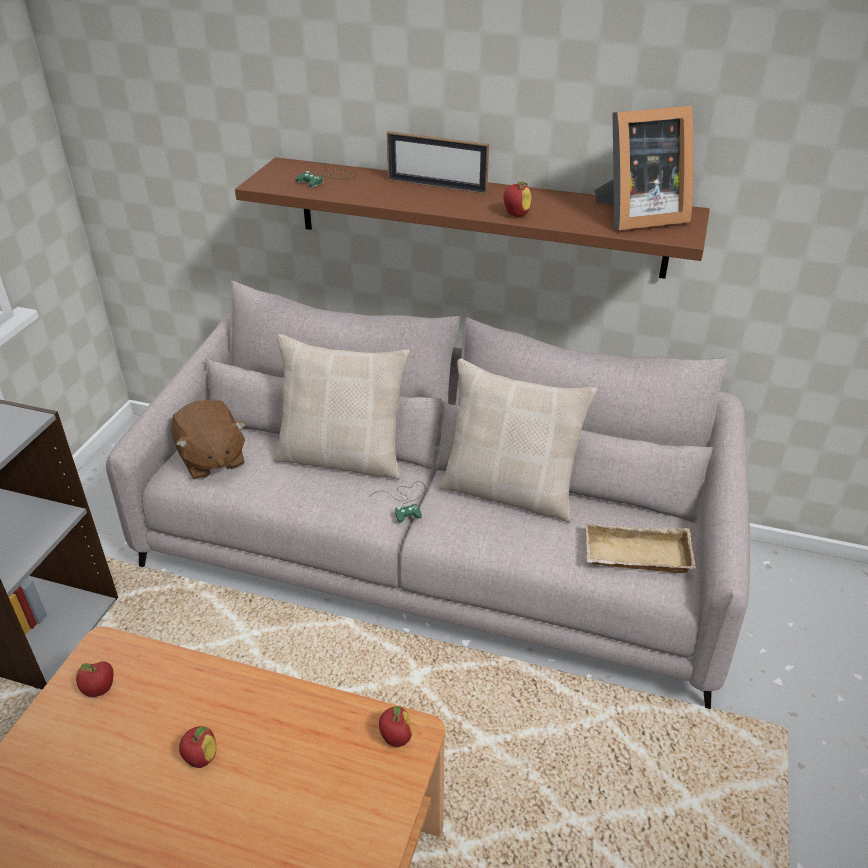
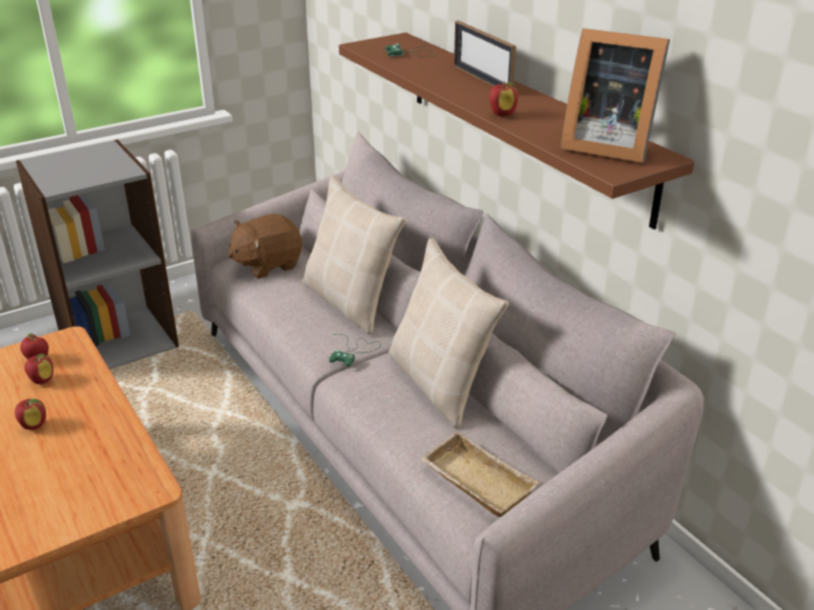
camera: 40 degrees right, 5 degrees down
brown plush toy [171,400,246,479] -> brown plush toy turned 45 degrees clockwise [228,214,302,279]
apple [379,706,412,747] -> apple moved to [24,354,53,384]

